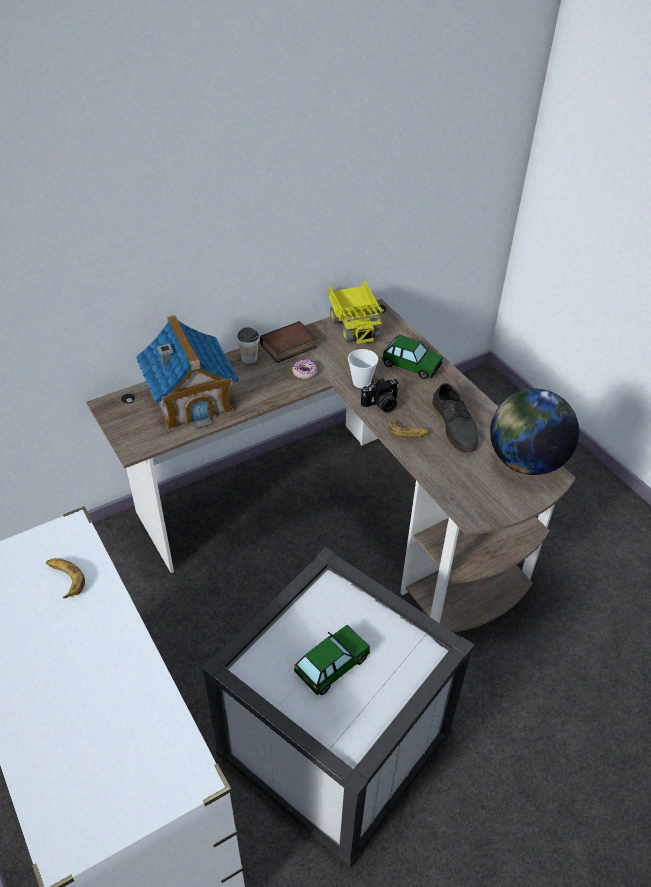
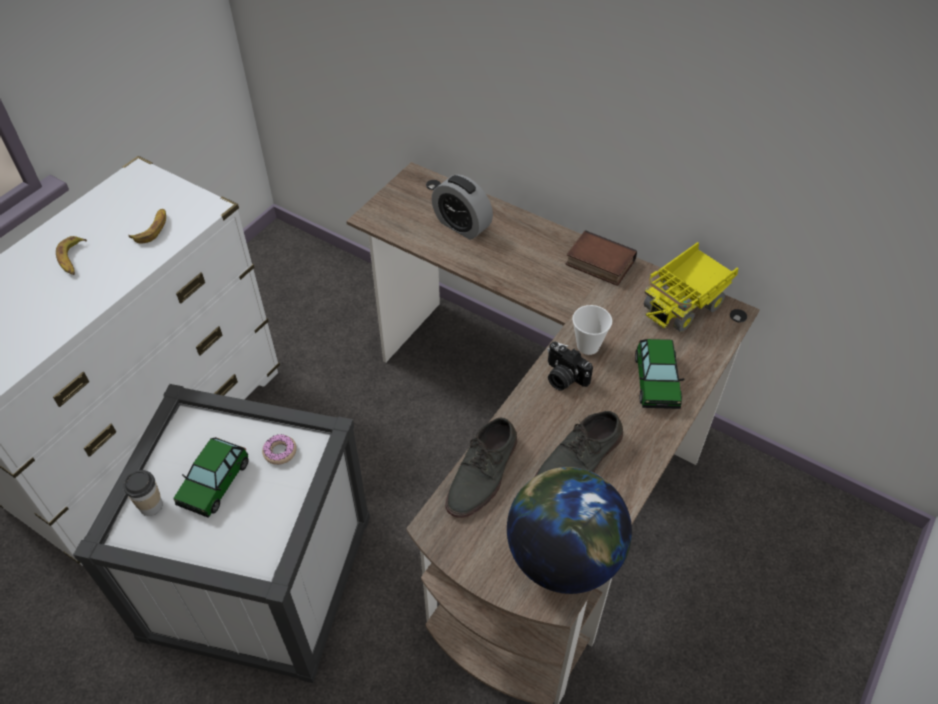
camera: 65 degrees right, 5 degrees up
toy house [136,315,239,430] -> alarm clock [432,174,493,240]
cup [237,327,259,364] -> cup moved to [124,470,163,516]
donut [292,359,317,379] -> donut moved to [262,434,297,465]
toy car [294,625,370,695] -> toy car turned 90 degrees clockwise [173,437,248,518]
banana [387,419,430,438] -> banana moved to [56,236,87,275]
none -> grey shoe [445,418,517,518]

